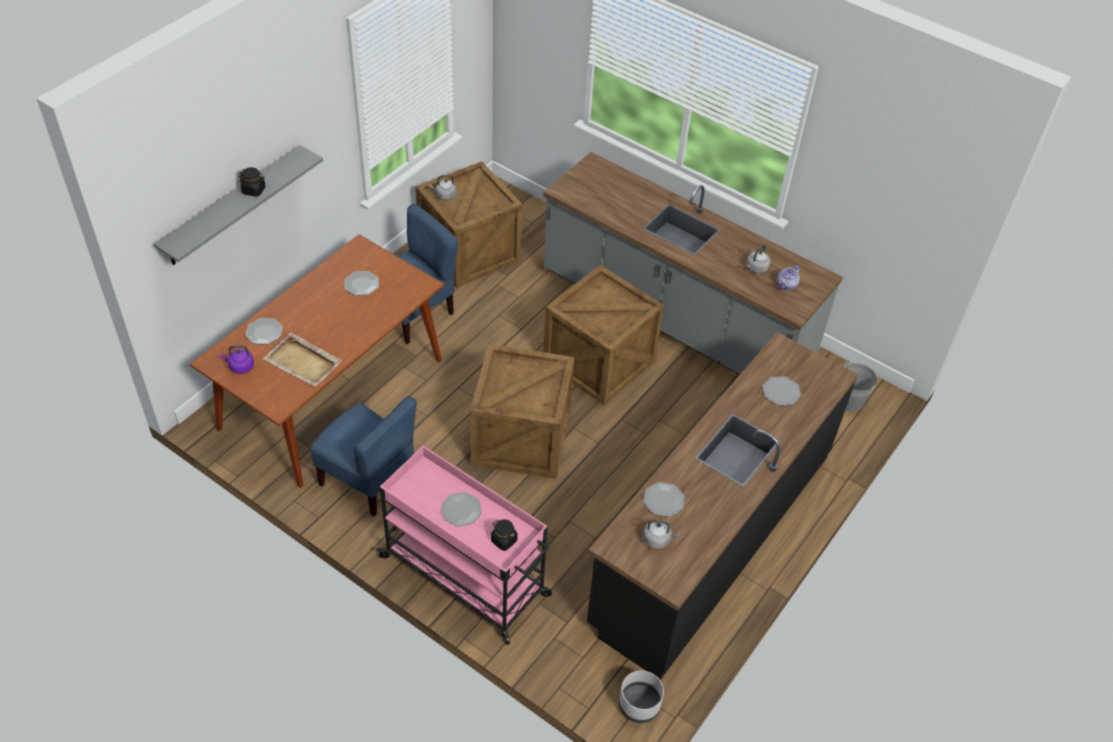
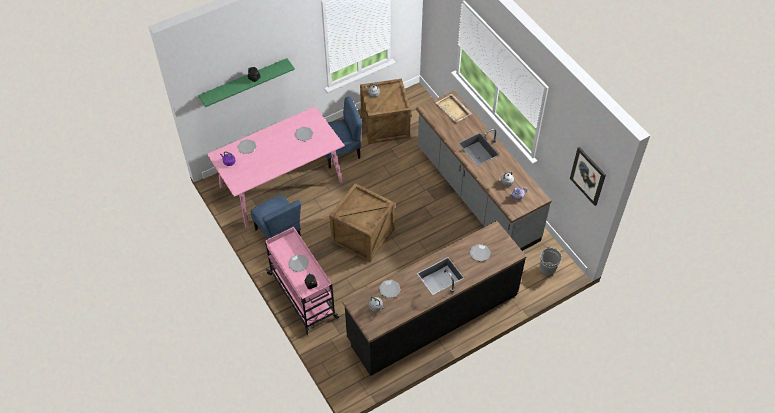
camera: 25 degrees right, 5 degrees up
grey shelf [154,145,323,265] -> green shelf [198,58,295,107]
brown dining table [190,234,445,488] -> pink dining table [207,107,345,228]
beige tray [263,333,342,387] -> beige tray moved to [436,94,472,123]
crate [543,265,664,405] -> none
grey planter [619,670,664,723] -> none
none -> picture [570,147,606,206]

